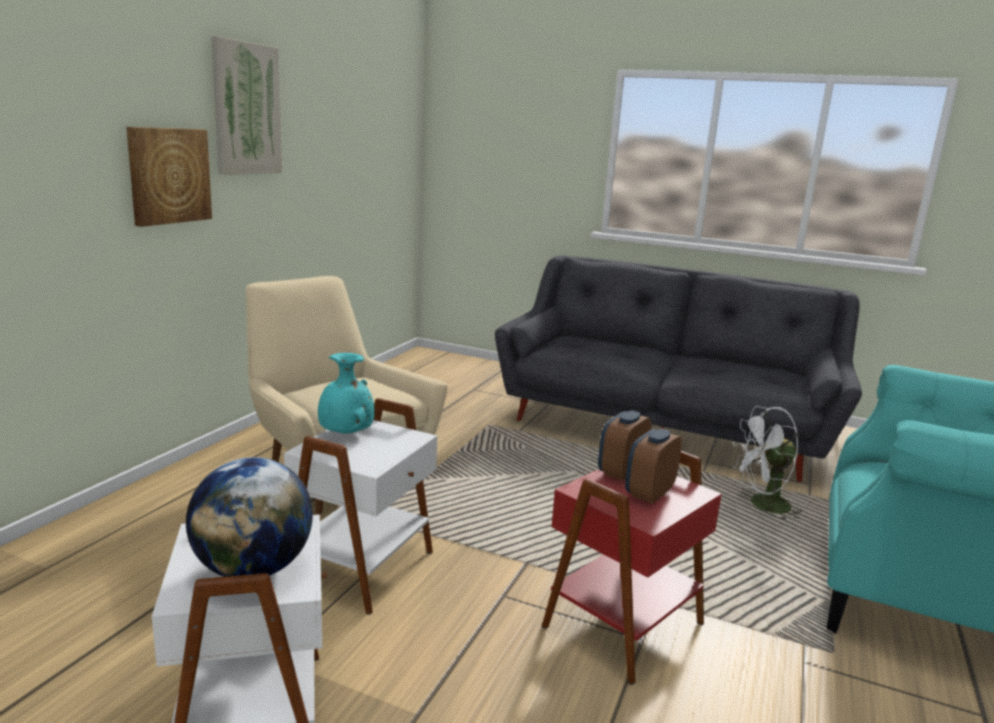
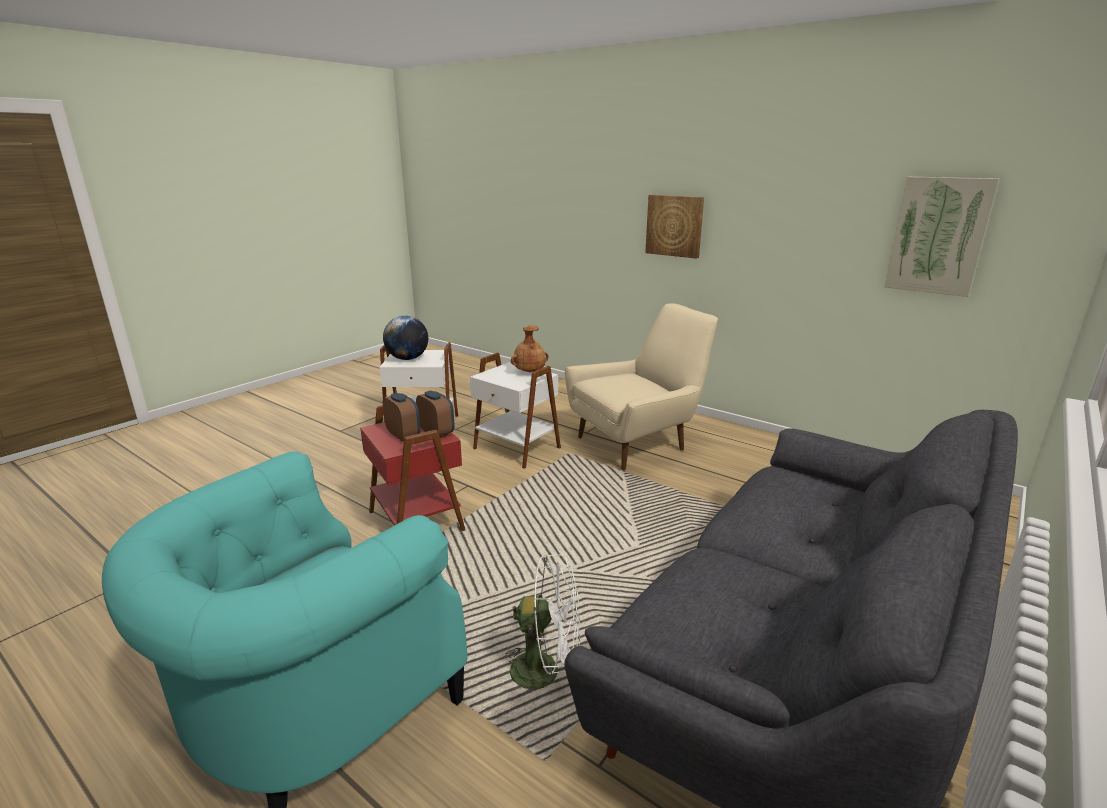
camera: 105 degrees right, 5 degrees up
picture [211,36,282,175] -> picture moved to [885,177,999,297]
turquoise vase [318,353,375,434] -> brown vase [511,325,549,372]
white fan [733,406,805,520] -> white fan turned 90 degrees clockwise [499,554,580,693]

